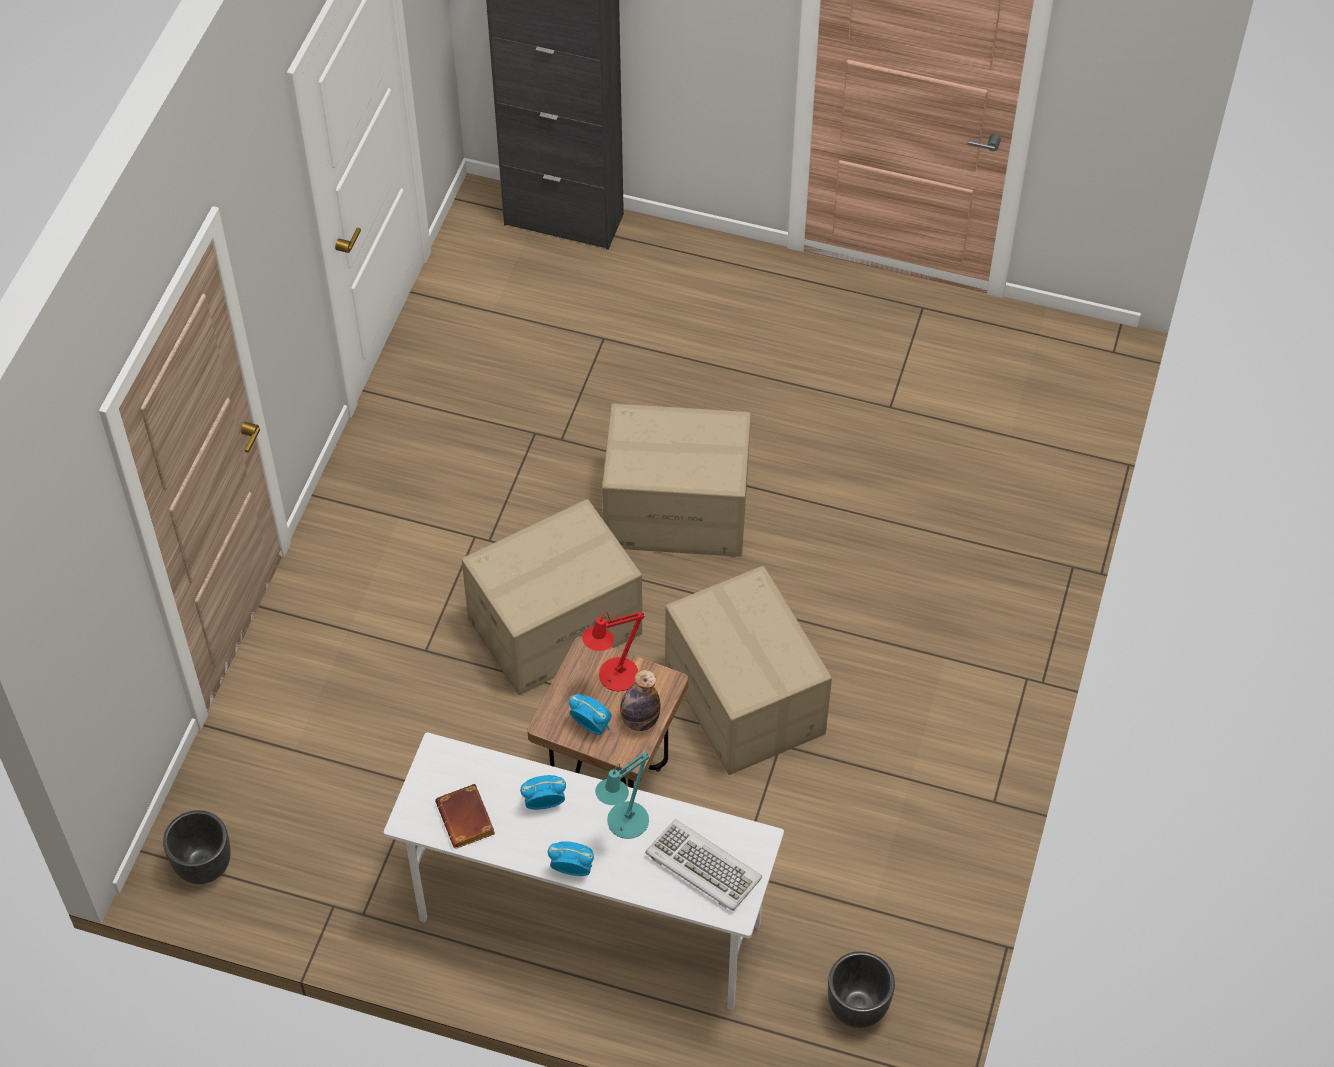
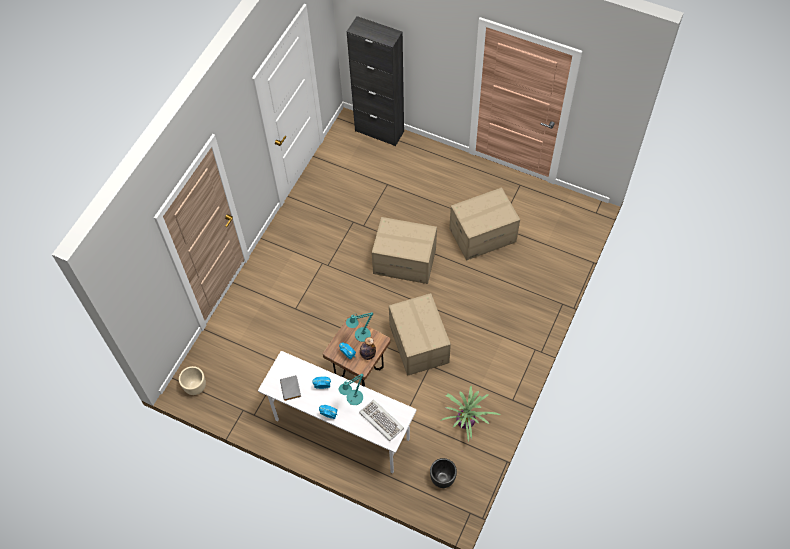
camera: 10 degrees right, 5 degrees up
black planter [163,810,231,884] -> beige planter [179,366,206,395]
brown book [435,784,495,848] -> grey book [280,375,301,401]
cardboard box [462,499,642,695] -> cardboard box moved to [449,187,520,260]
red table lamp [582,612,644,691] -> turquoise table lamp [346,312,373,342]
none -> potted plant [440,386,501,442]

